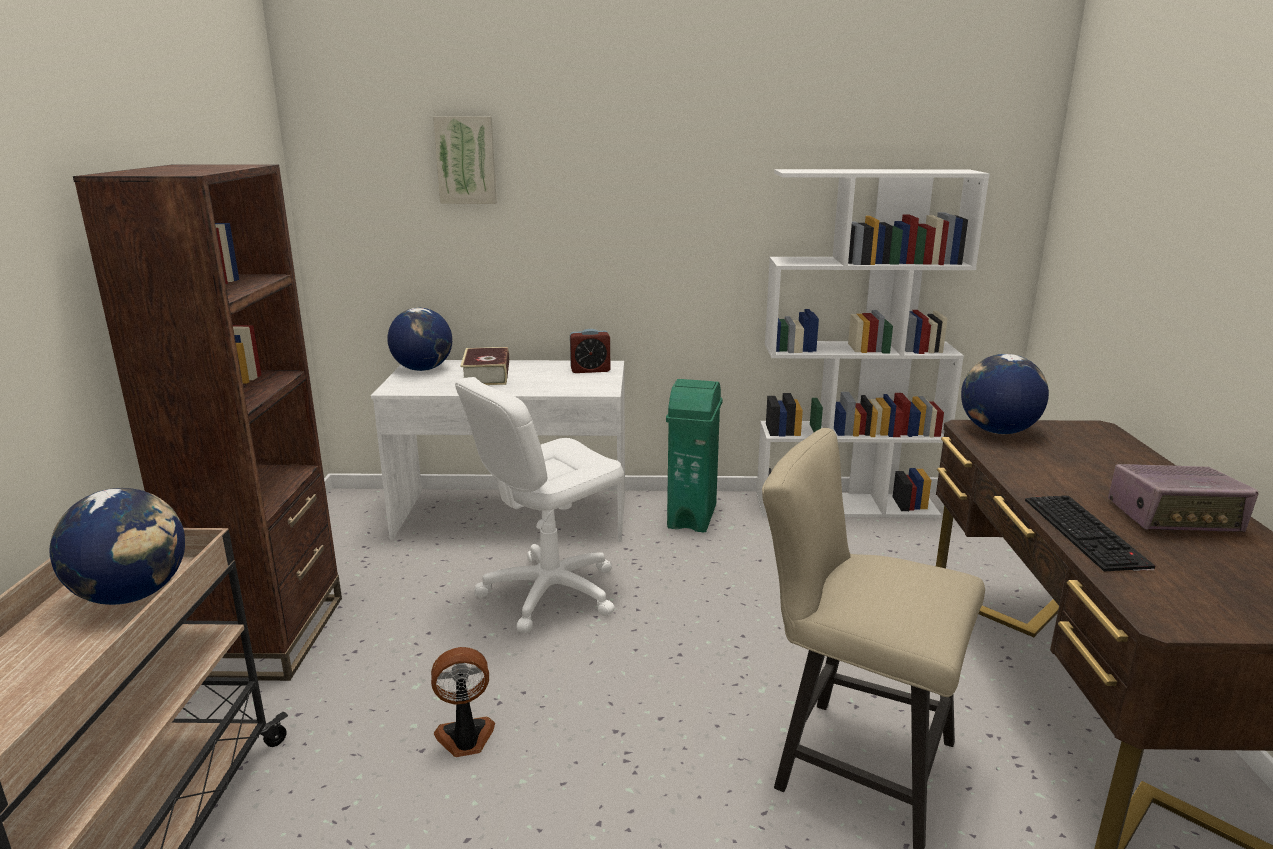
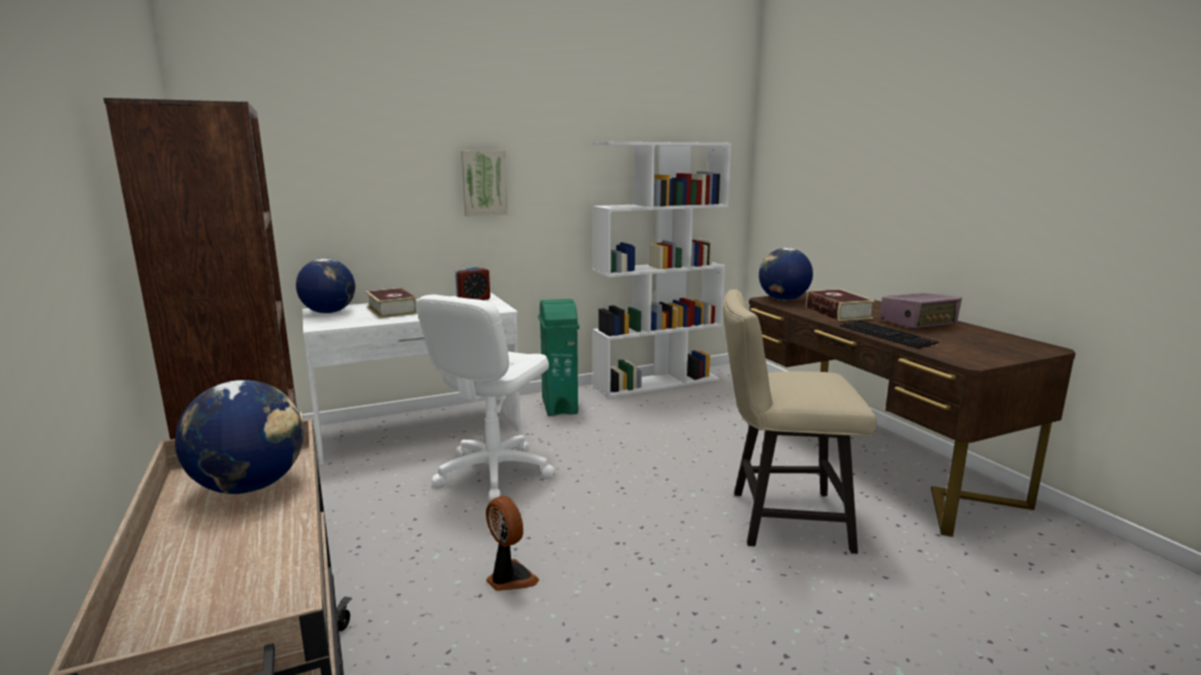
camera: 25 degrees left, 5 degrees down
fan [431,647,495,757] -> fan turned 90 degrees clockwise [486,496,539,591]
picture [433,117,497,204] -> picture moved to [461,150,508,216]
none -> book [806,289,875,321]

